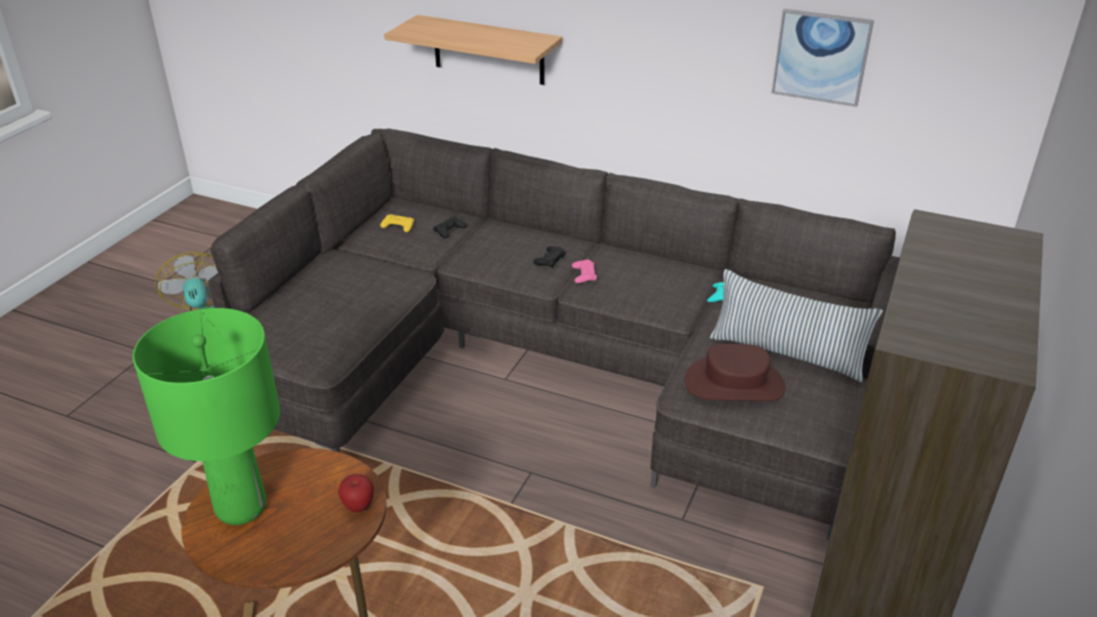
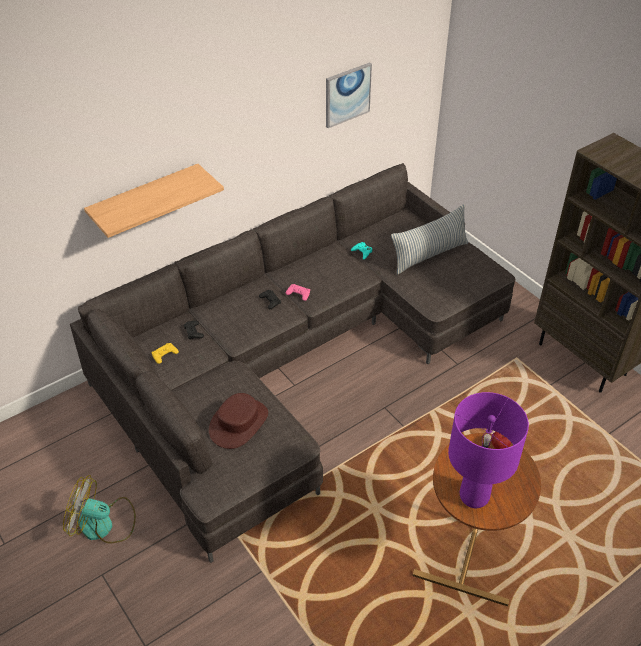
camera: 60 degrees left, 10 degrees up
green table lamp [133,308,280,525] -> purple table lamp [448,392,529,508]
brown hat [684,344,786,401] -> brown hat moved to [209,393,268,449]

